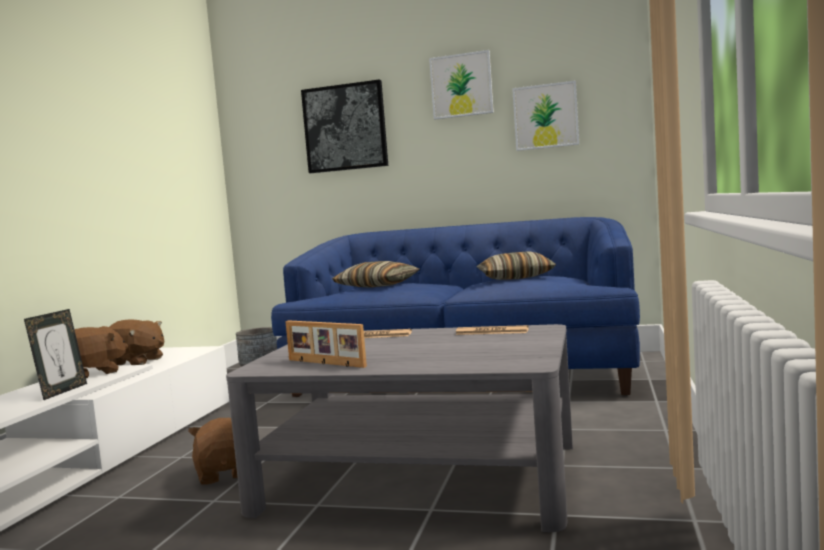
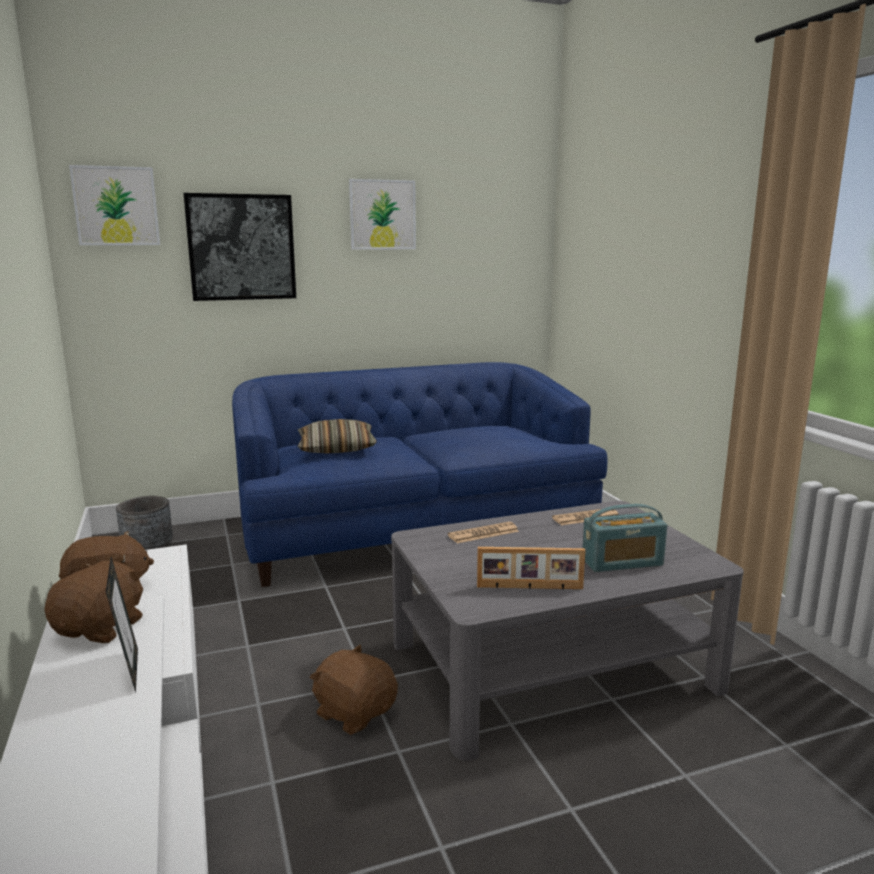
camera: 35 degrees left, 10 degrees up
pillow [477,251,556,280] -> none
picture [512,80,579,151] -> picture moved to [69,165,160,245]
none -> radio [582,504,667,572]

